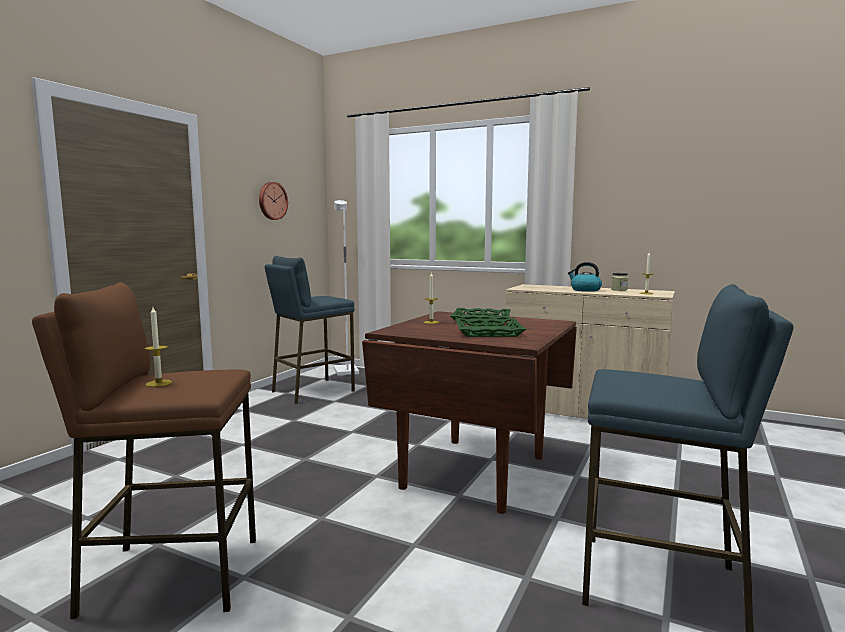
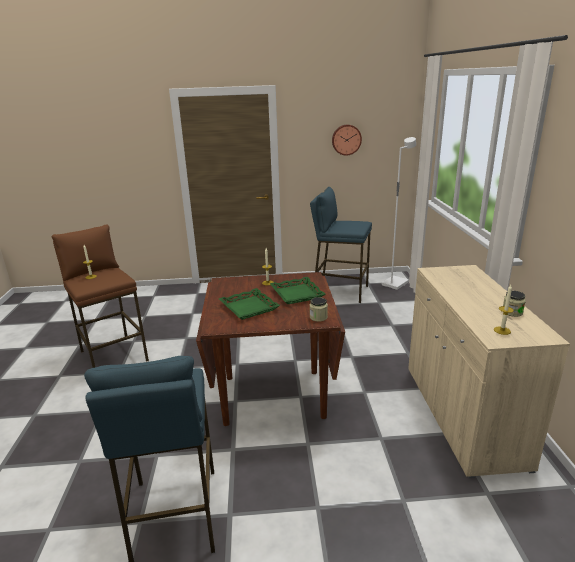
camera: 60 degrees right, 15 degrees up
kettle [568,262,602,292] -> none
none -> jar [310,297,328,322]

